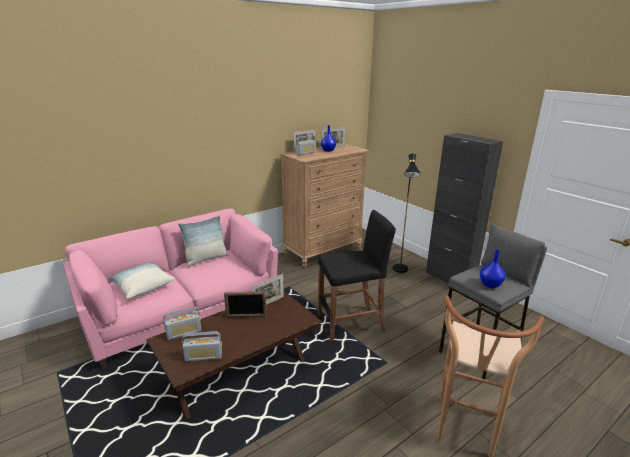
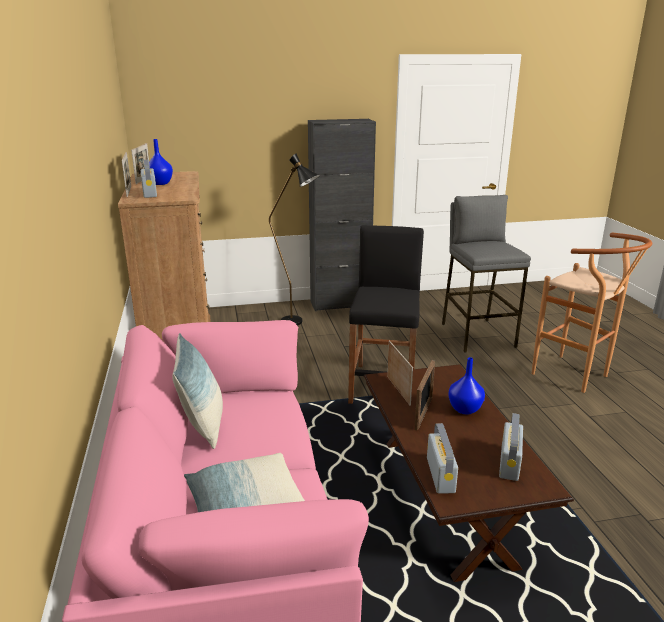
camera: 65 degrees left, 0 degrees up
blue vase [480,250,506,288] -> blue vase moved to [448,357,485,414]

